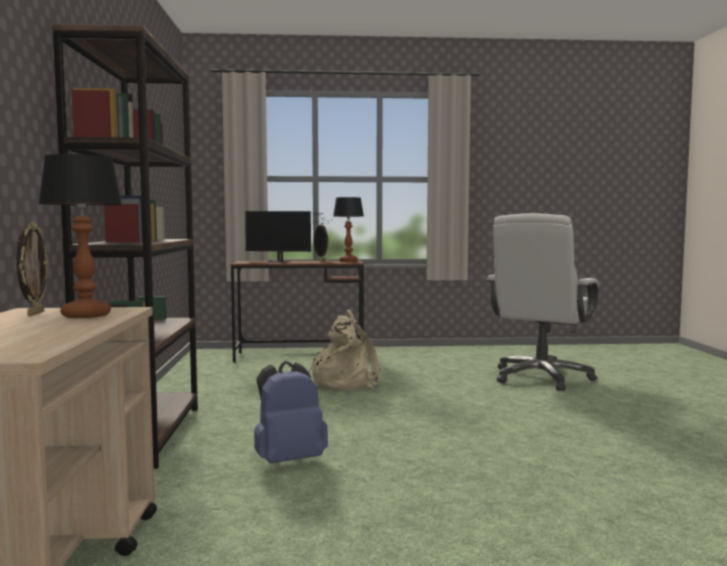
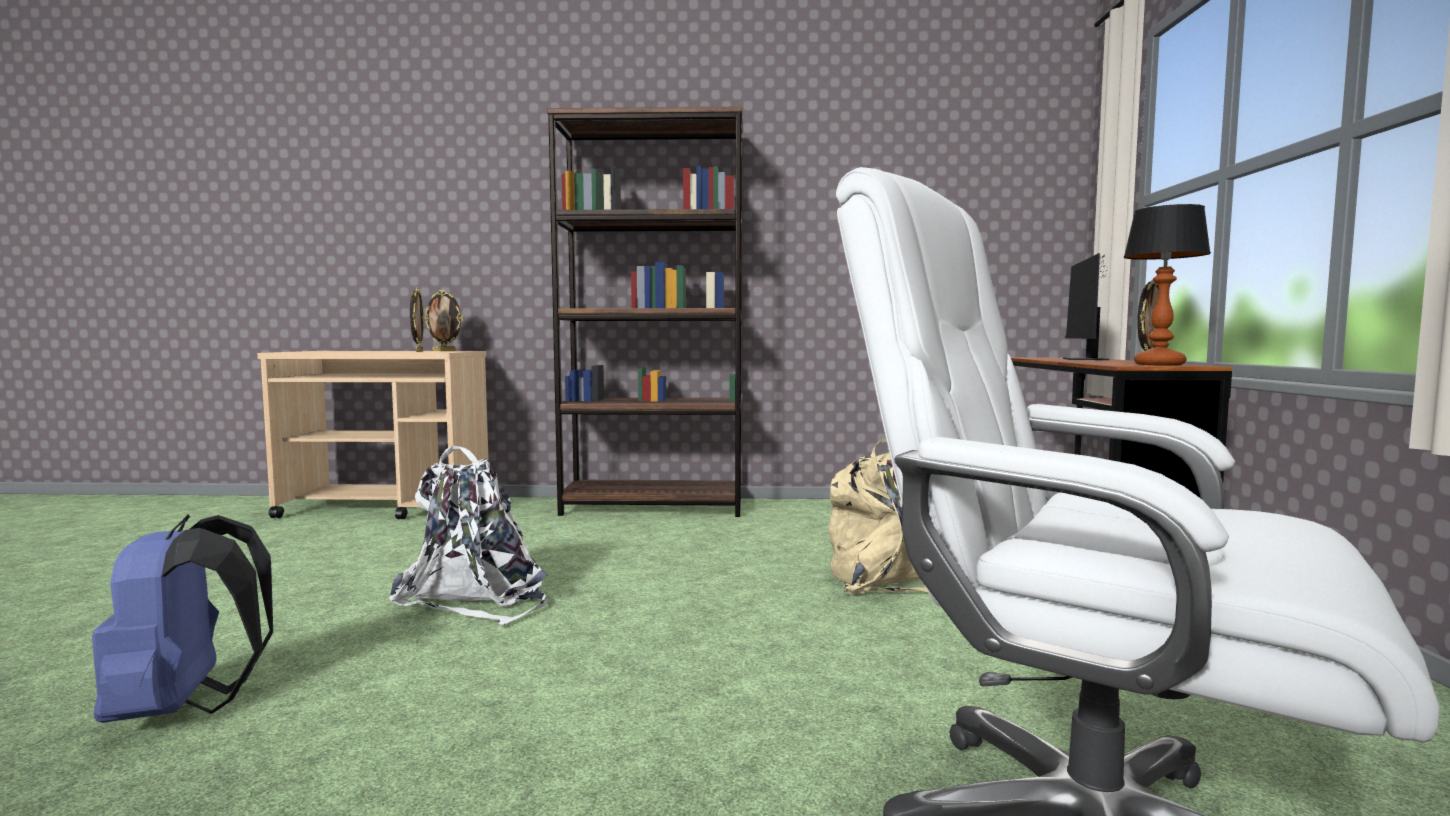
camera: 95 degrees right, 0 degrees up
table lamp [38,154,122,318] -> picture frame [410,287,425,352]
blue backpack [254,361,328,463] -> blue backpack moved to [92,515,273,723]
none -> white backpack [389,446,548,625]

